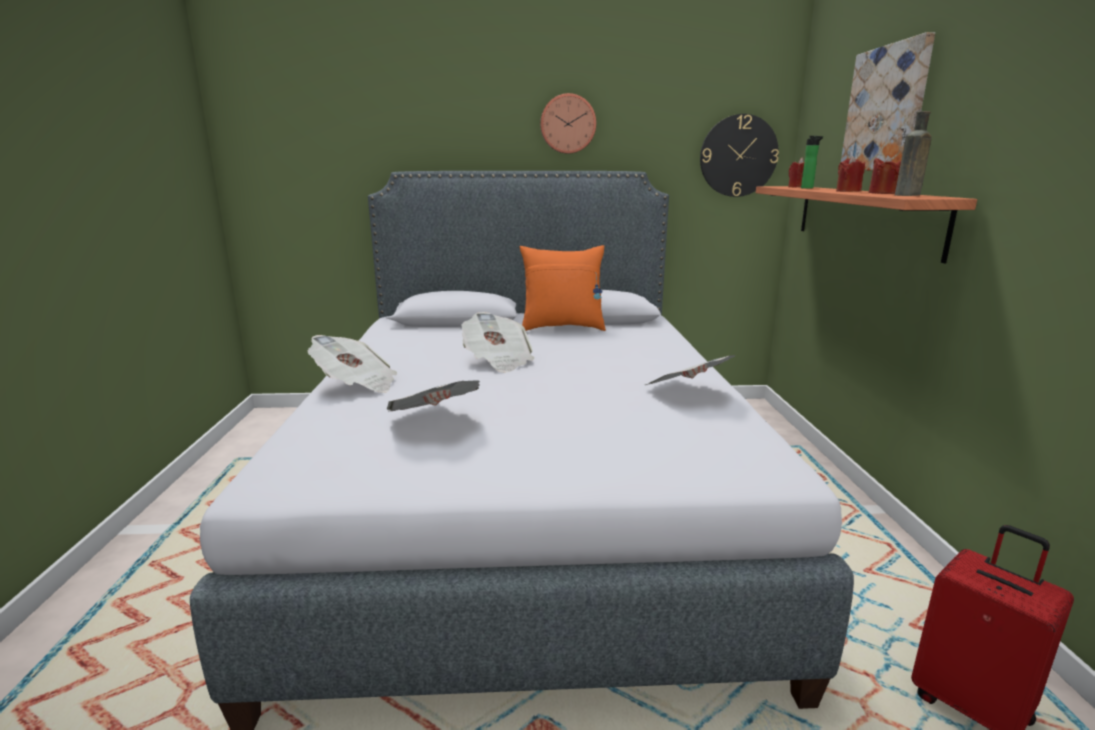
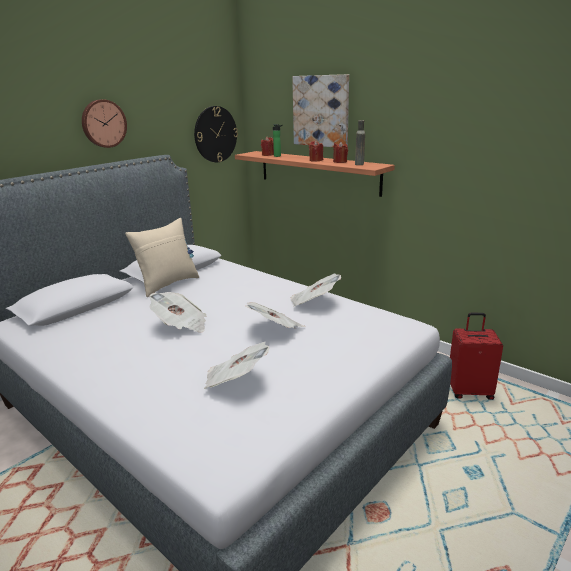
camera: 45 degrees left, 5 degrees up
newspaper [307,335,397,393] -> newspaper moved to [246,302,306,329]
orange pillow [520,245,606,331] -> beige pillow [125,218,199,297]

